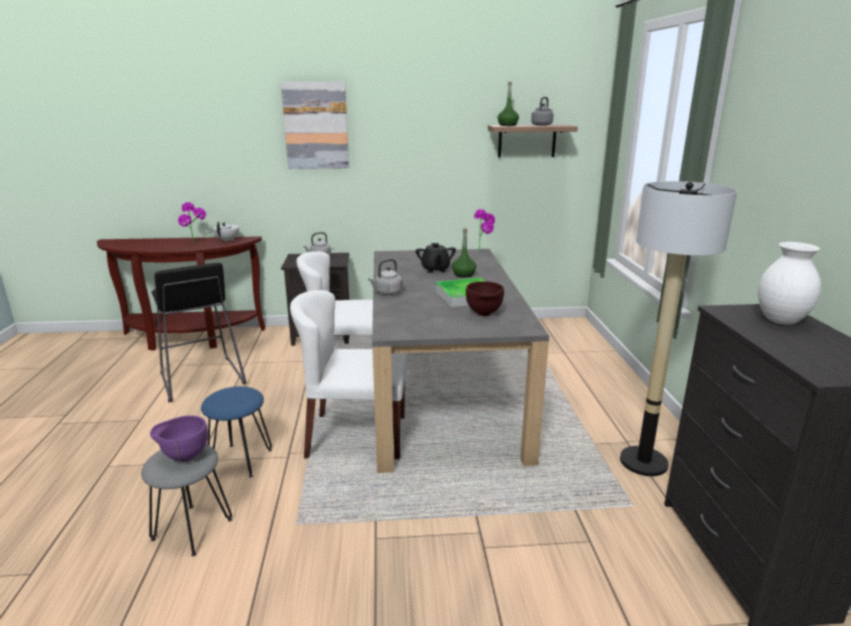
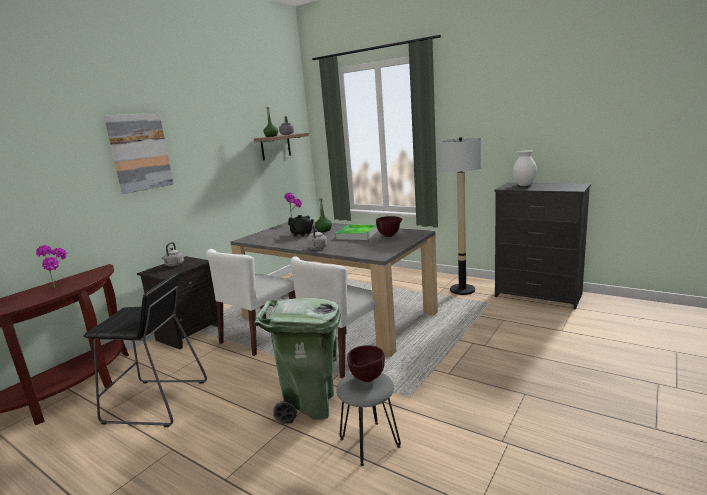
camera: 50 degrees left, 5 degrees down
purple bowl [150,415,208,462] -> brown bowl [347,345,385,382]
blue stool [201,386,272,477] -> green trash can [254,298,341,424]
white teapot [213,222,239,242] -> none

